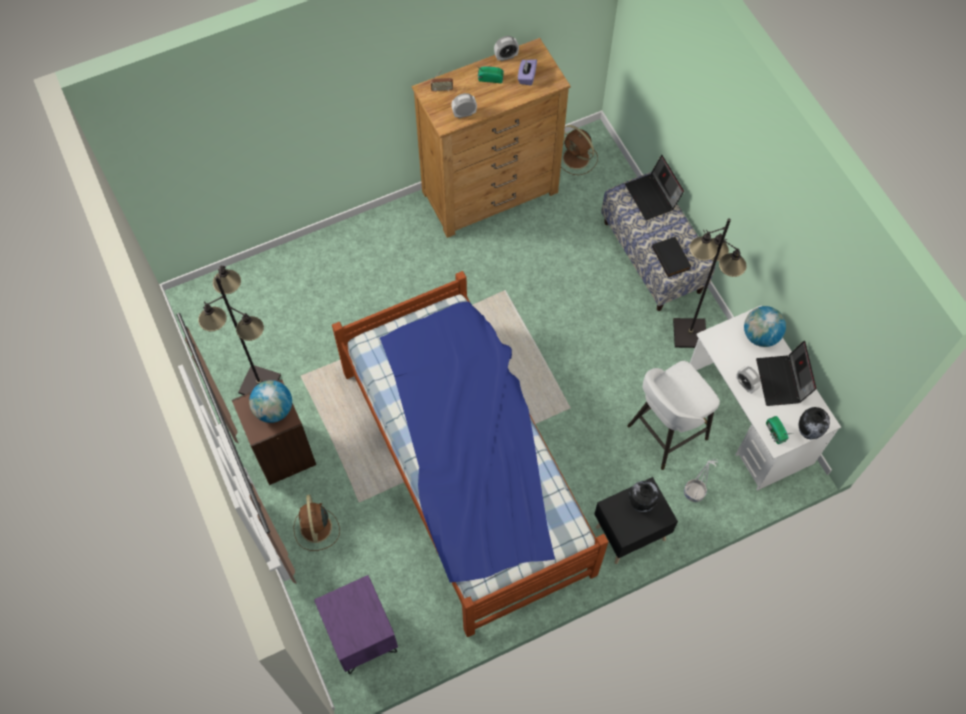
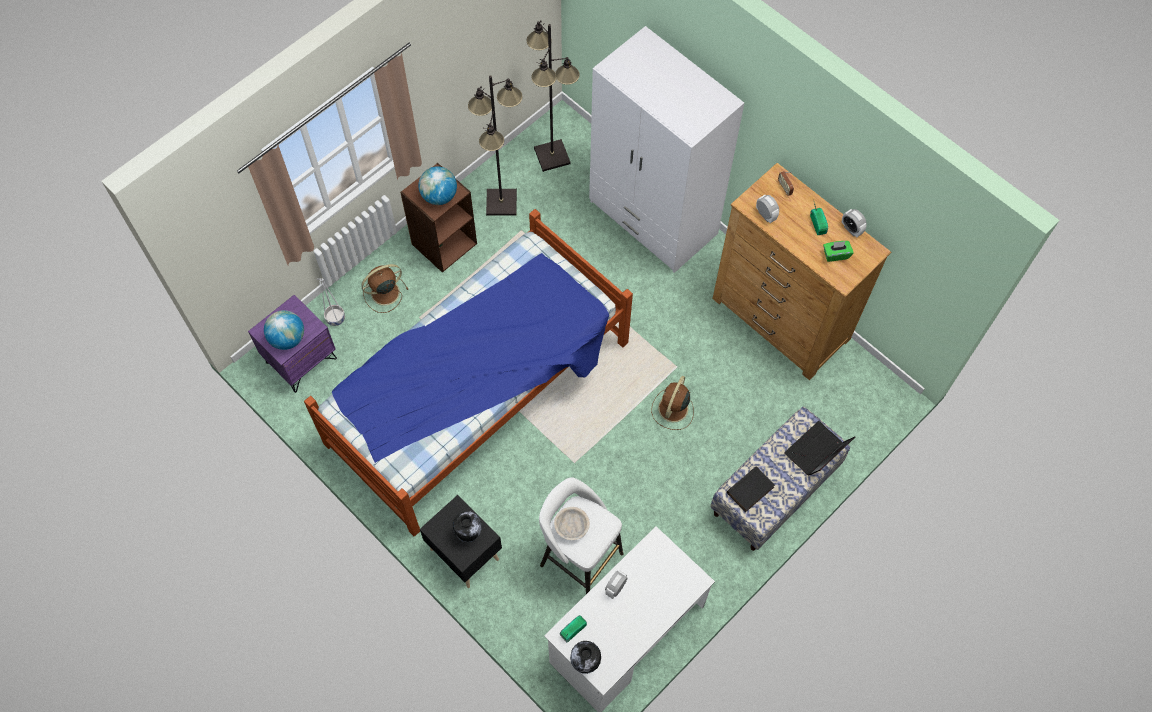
camera: 70 degrees right, 0 degrees up
purple tissue box [518,60,537,86] -> green tissue box [823,241,854,262]
brown fan [561,125,598,175] -> brown fan moved to [651,376,694,430]
black floor lamp [673,218,747,348] -> black floor lamp moved to [527,20,580,172]
white planter [684,459,718,502] -> white planter moved to [316,278,345,326]
globe [744,306,786,347] -> globe moved to [264,310,304,350]
laptop [756,341,816,406] -> none
none -> beige bowl [554,507,590,540]
none -> white wardrobe [589,26,744,273]

